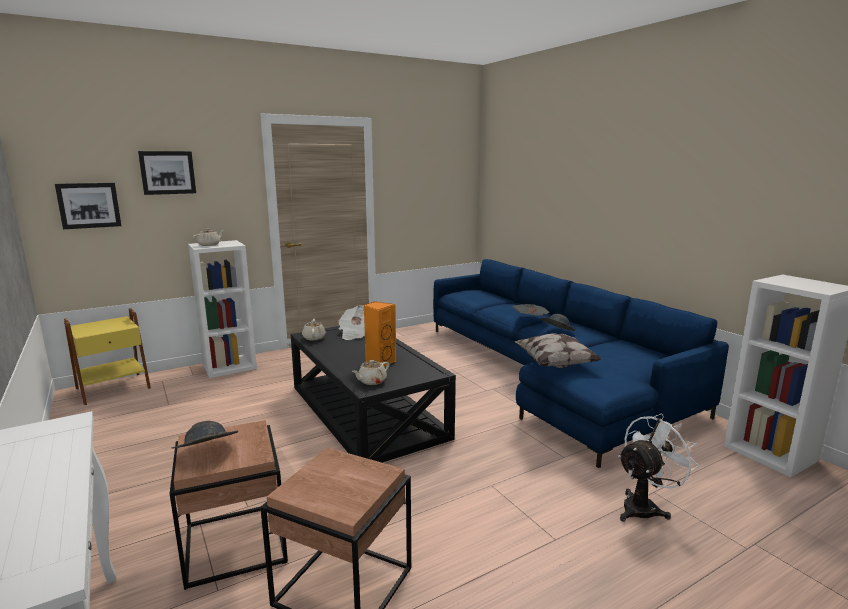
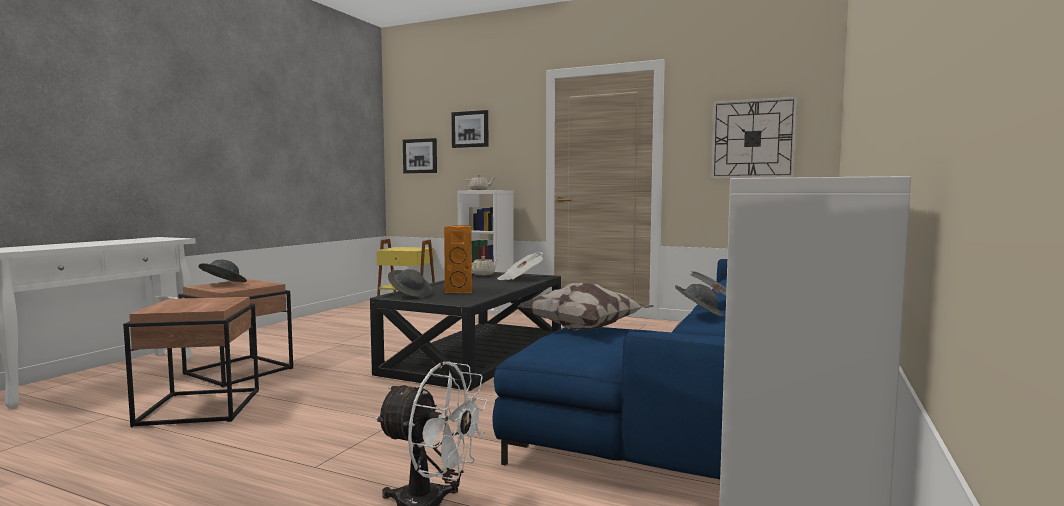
camera: 55 degrees right, 10 degrees down
beige teapot [352,360,389,385] -> grey hat [388,269,432,297]
none -> wall clock [711,96,797,179]

